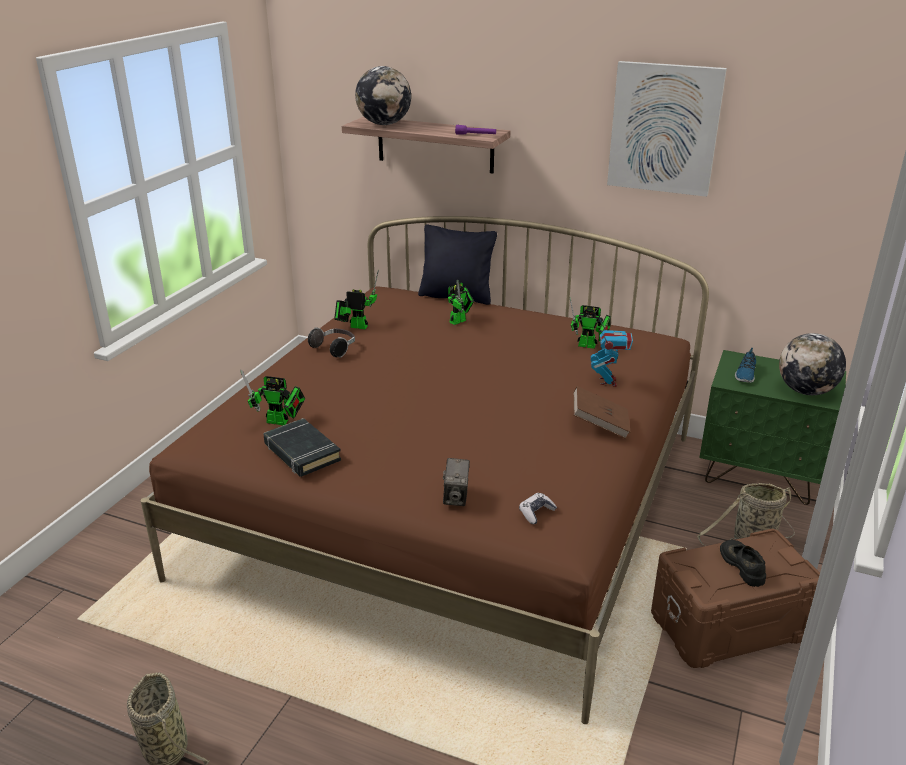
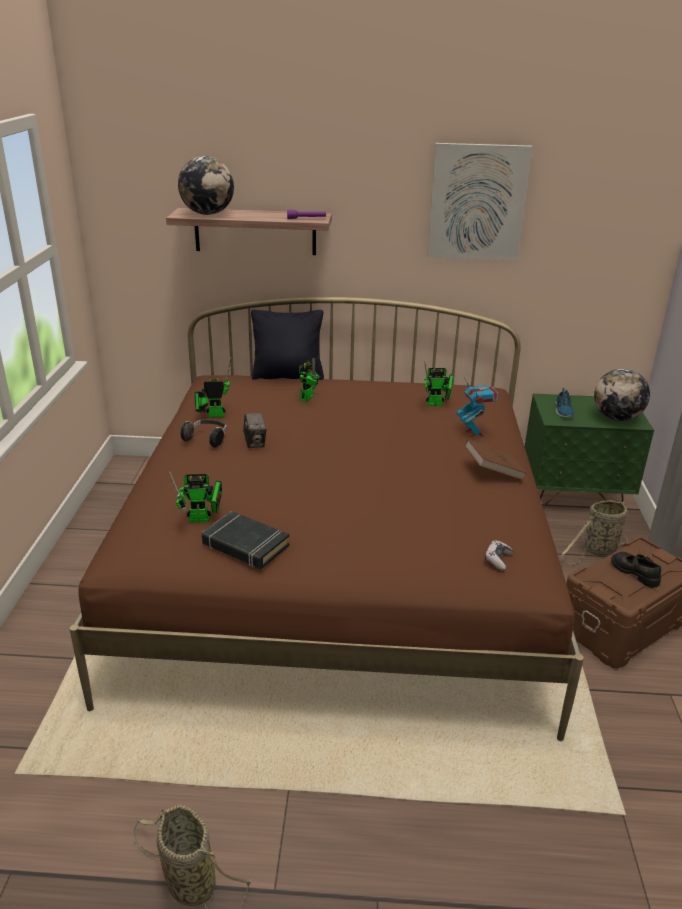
camera: 20 degrees left, 0 degrees up
camera [443,458,470,506] -> camera moved to [243,413,266,448]

